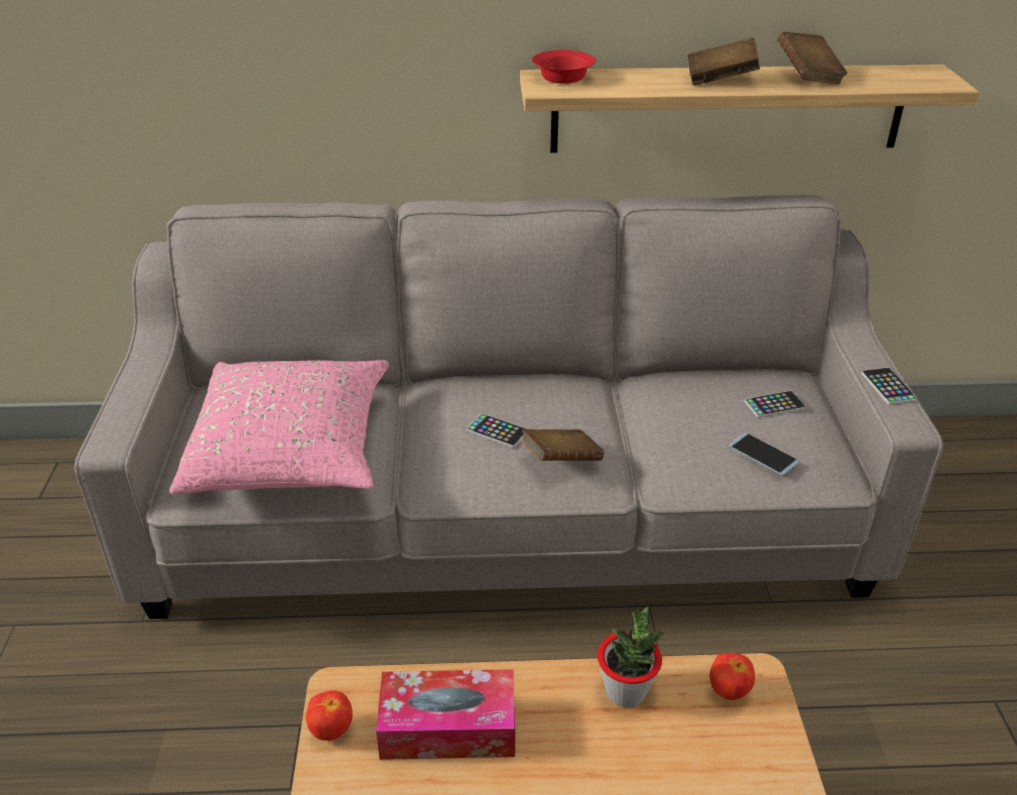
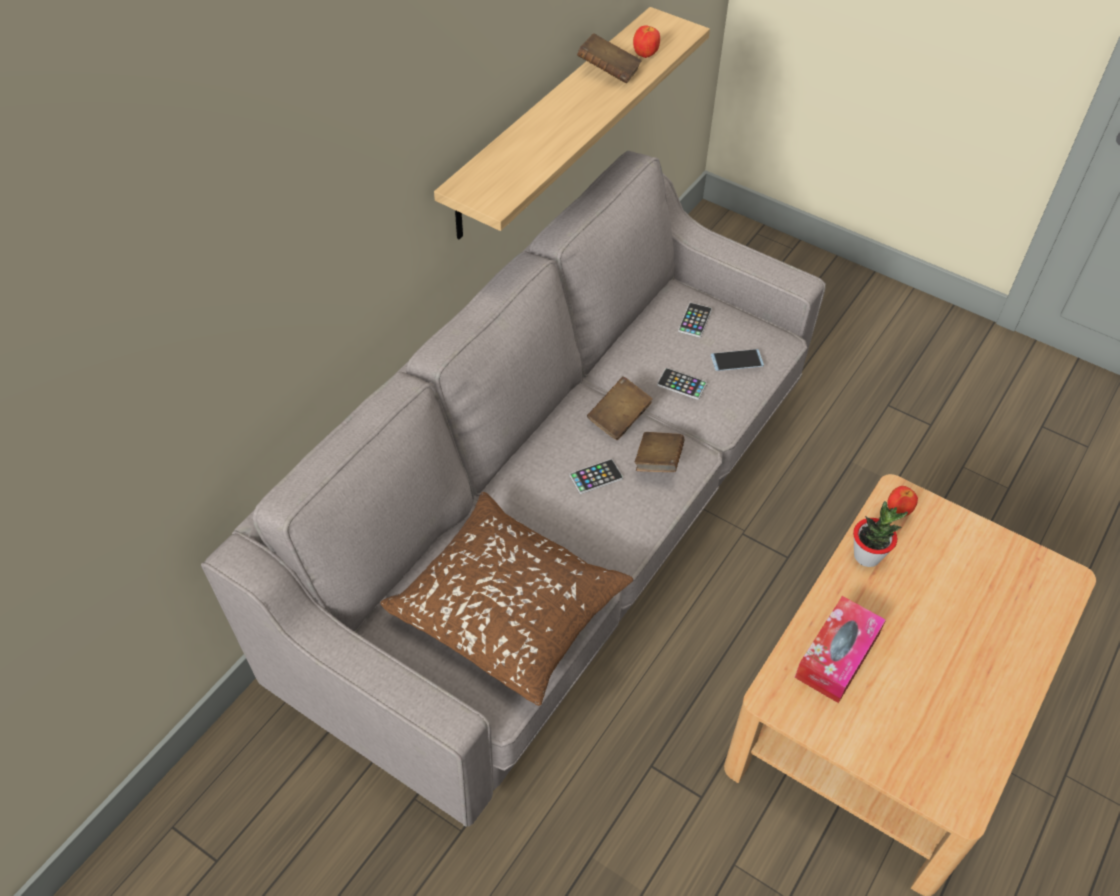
camera: 55 degrees left, 15 degrees up
pink pillow [169,360,389,494] -> brown pillow [380,492,633,706]
apple [306,691,353,741] -> apple moved to [633,25,660,58]
red bowl [532,50,596,84] -> none
brown book [687,37,760,86] -> brown book moved to [587,377,653,440]
phone [861,367,918,405] -> phone moved to [657,368,707,400]

